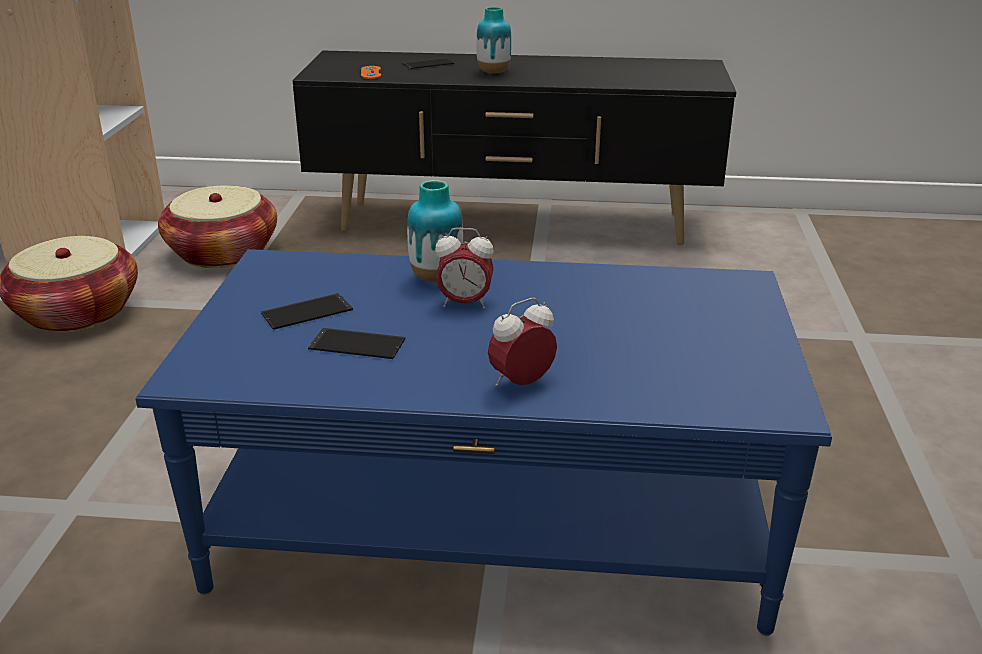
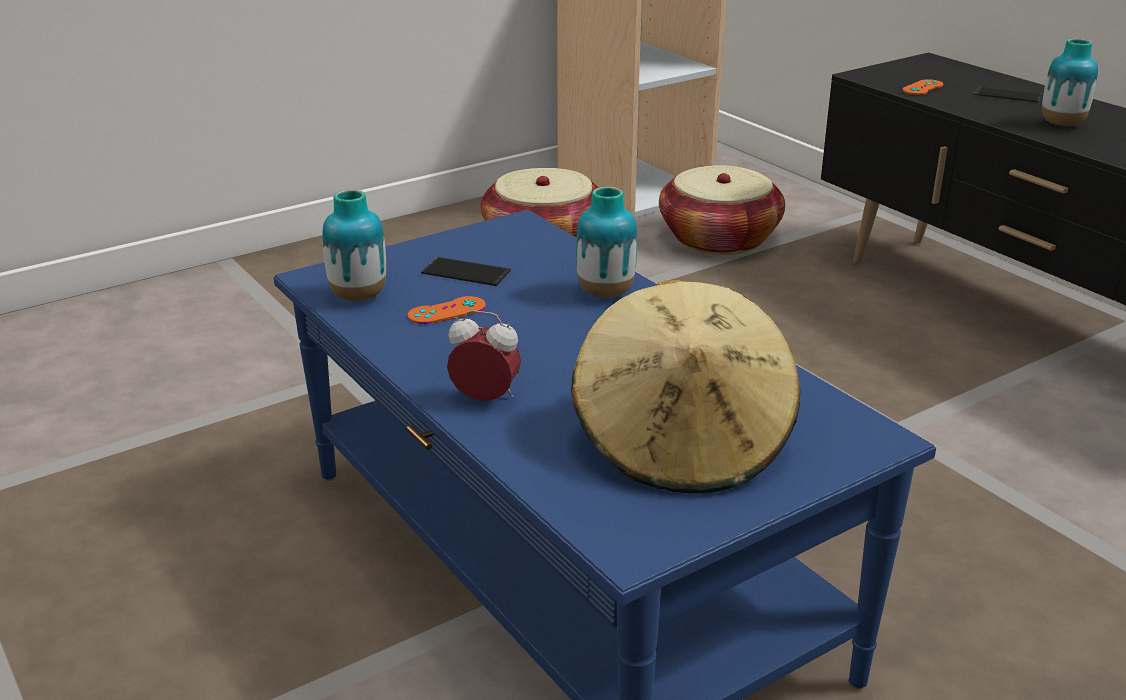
camera: 50 degrees right, 0 degrees up
phone [308,328,405,359] -> orange game controller [408,296,486,324]
alarm clock [435,228,494,309] -> none
none -> vase [323,189,386,301]
none -> beige hat [571,280,800,493]

